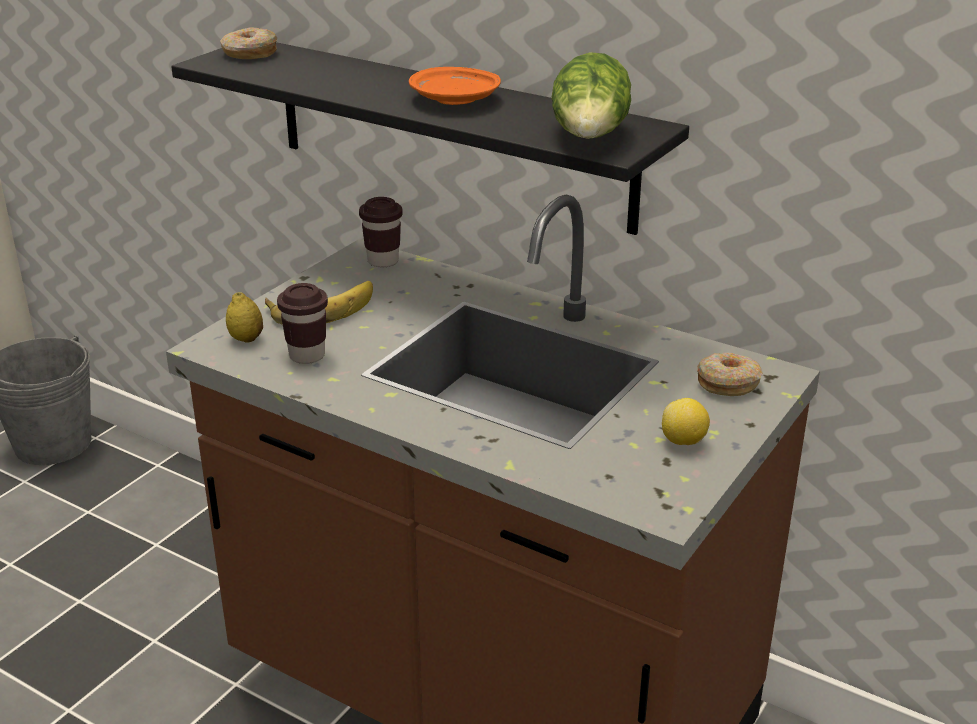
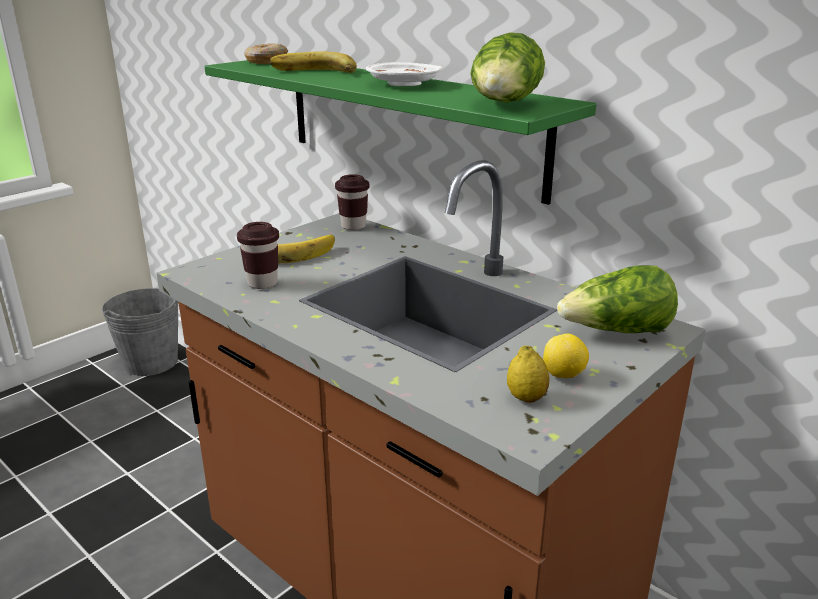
camera: 10 degrees right, 5 degrees down
black shelf [171,42,689,235] -> green shelf [205,60,597,205]
lemon [226,293,263,342] -> lemon moved to [507,346,550,403]
orange plate [409,67,501,105] -> white plate [366,62,442,86]
donut [697,353,763,396] -> lettuce [557,265,678,333]
none -> banana [270,51,357,73]

